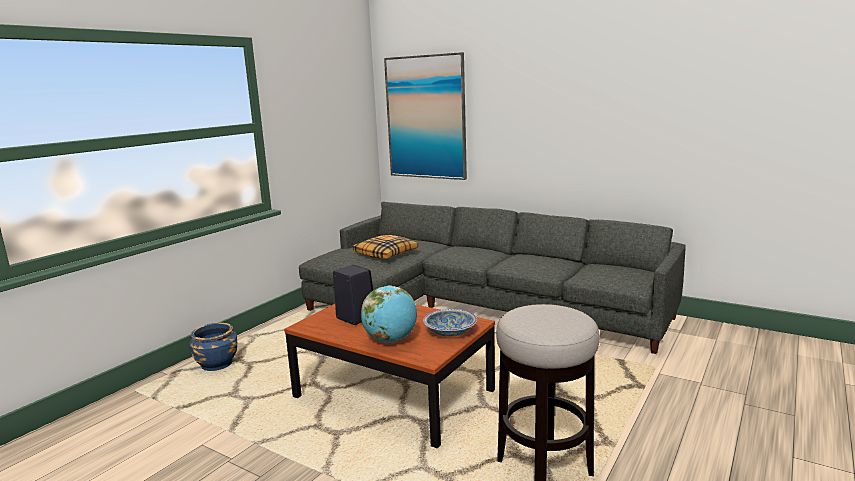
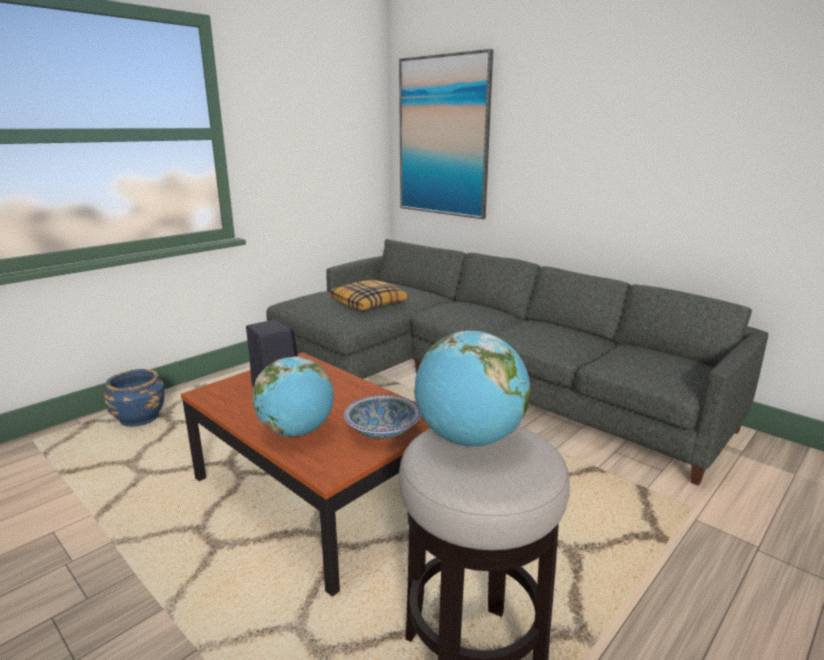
camera: 10 degrees right, 5 degrees up
none -> globe [414,330,531,446]

